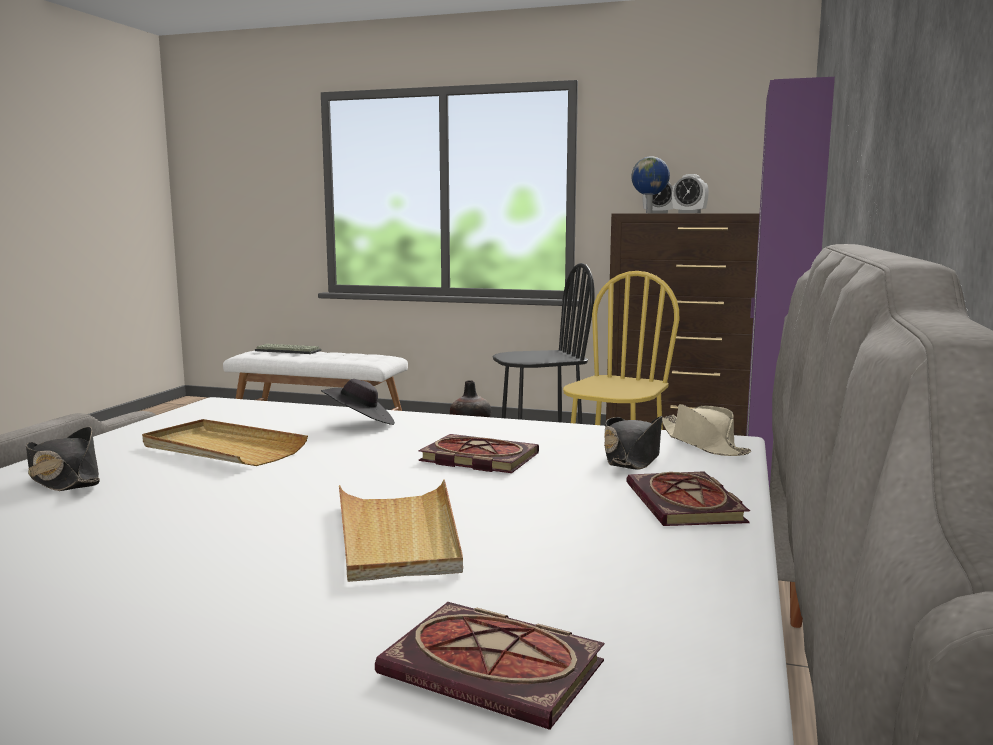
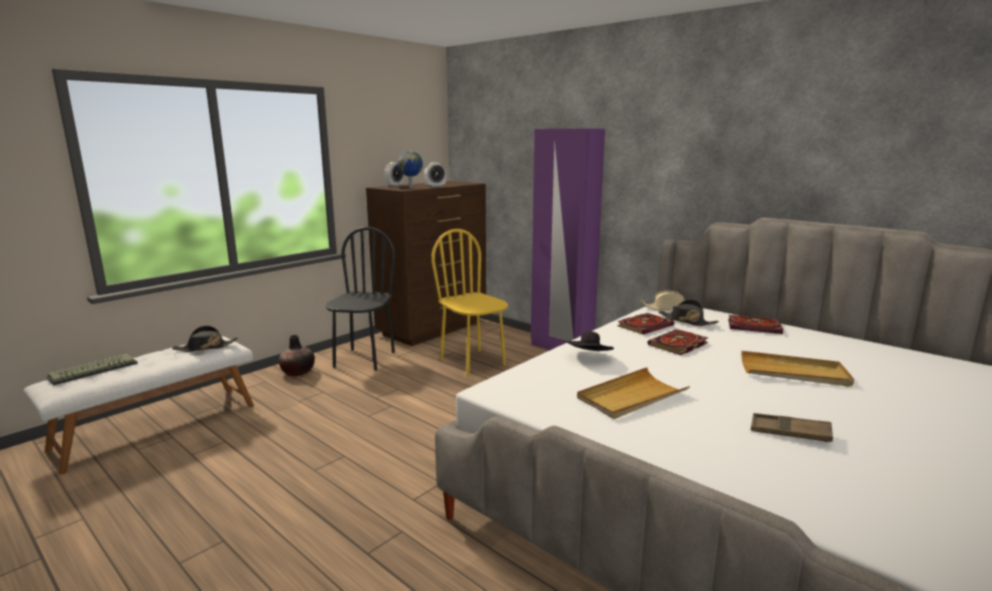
camera: 65 degrees left, 5 degrees up
black hat [26,427,100,491] -> black hat moved to [172,325,238,352]
book [375,602,604,730] -> book moved to [617,313,675,334]
none -> brown tray [751,413,833,442]

